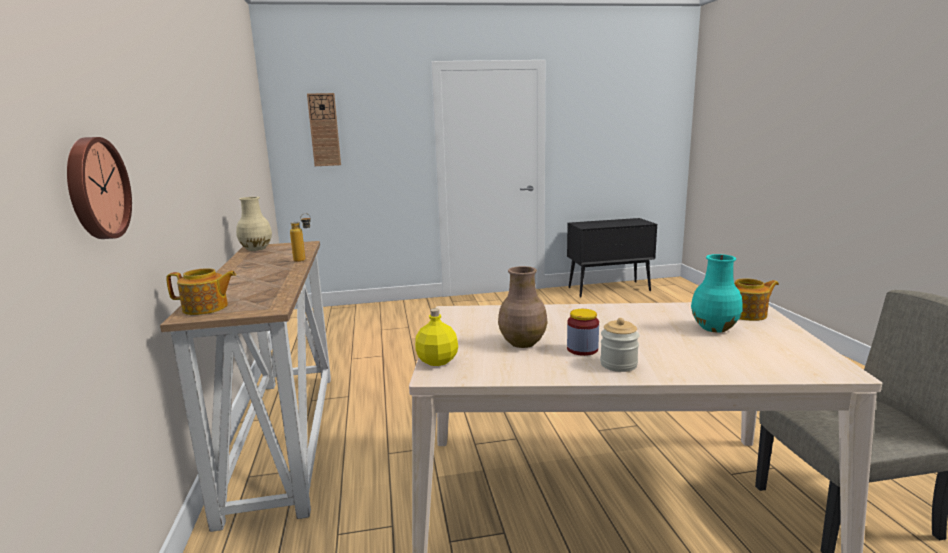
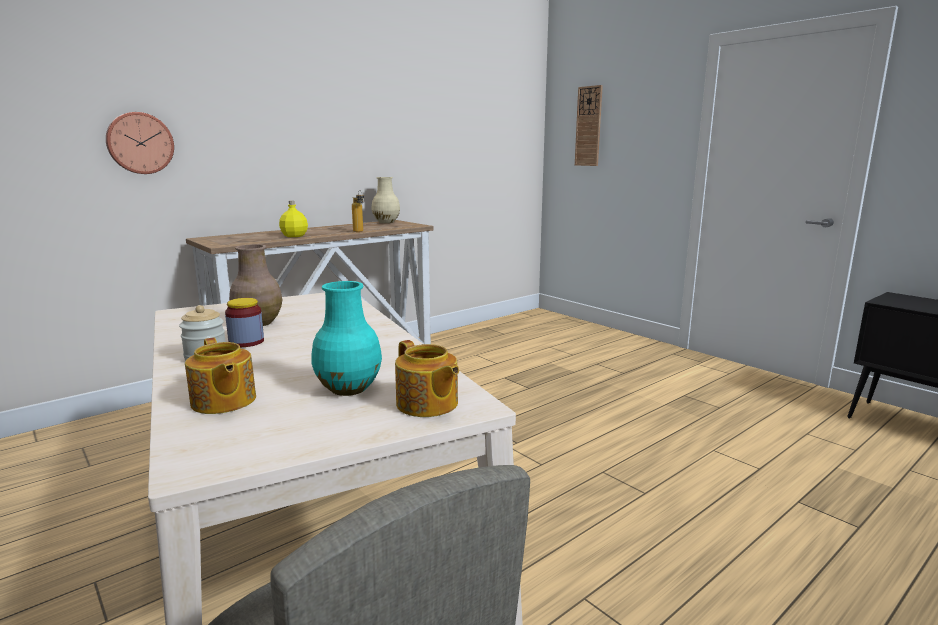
camera: 60 degrees right, 0 degrees up
teapot [166,268,236,315] -> teapot moved to [185,338,256,414]
yellow bottle [415,308,458,366] -> yellow bottle moved to [279,201,308,237]

